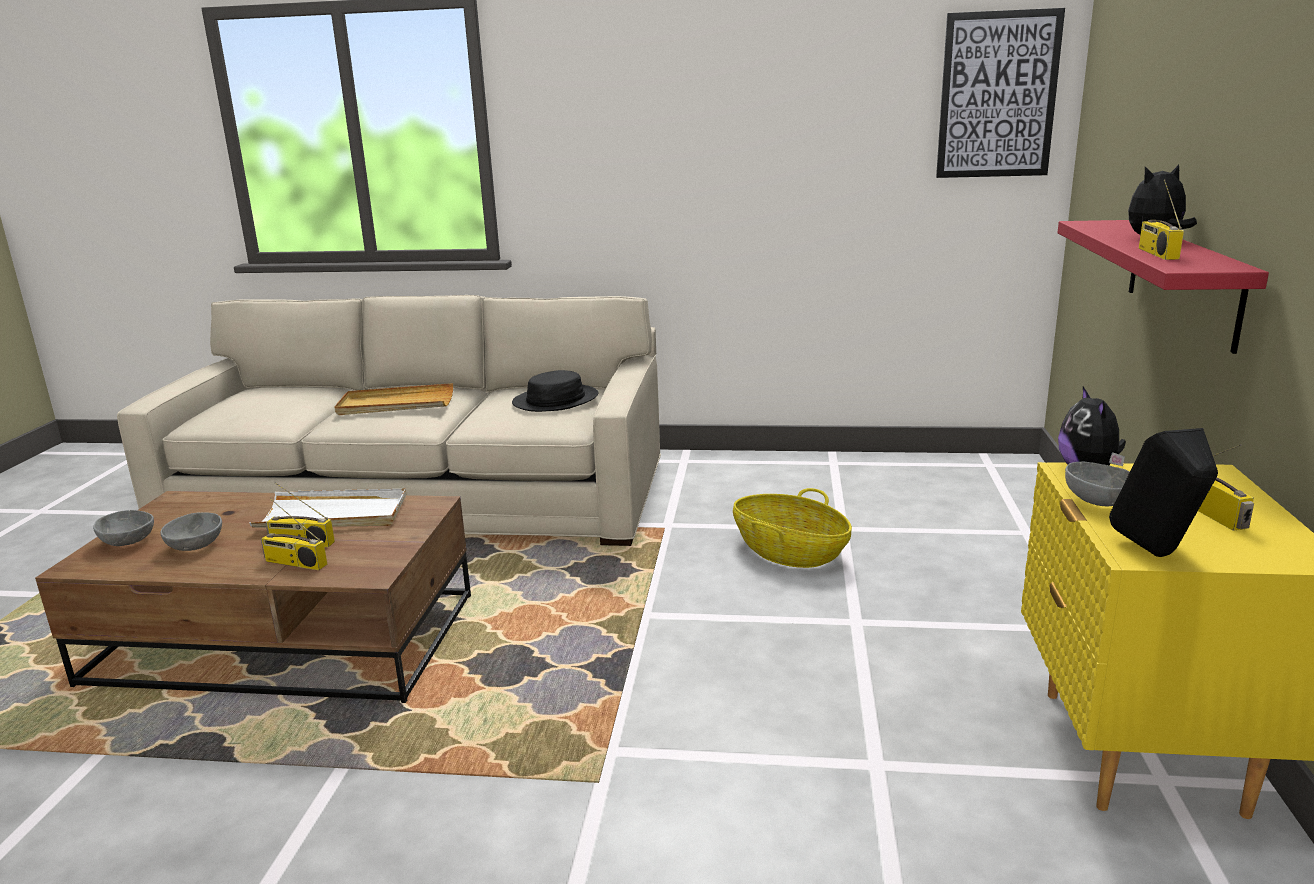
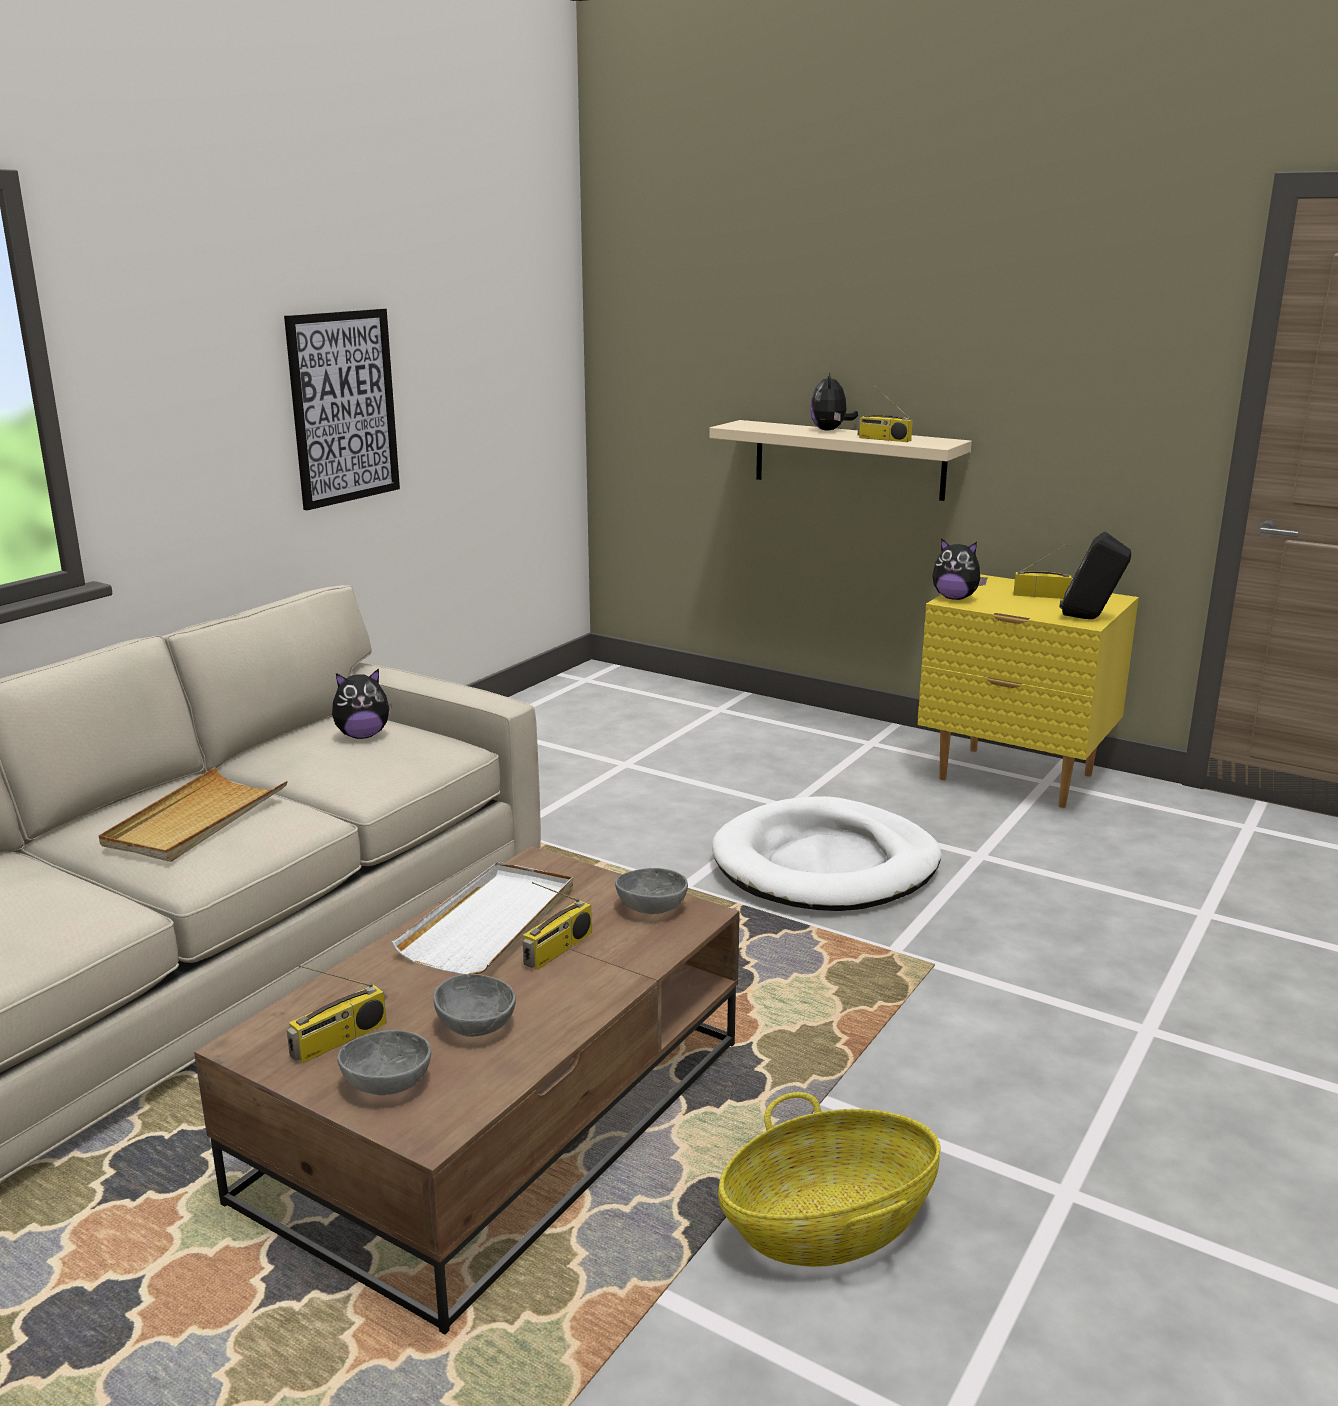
camera: 65 degrees left, 0 degrees up
radio [261,498,327,570] -> radio moved to [287,965,387,1063]
black hat [512,370,599,412] -> plush toy [332,669,392,739]
basket [733,488,852,568] -> basket moved to [718,1092,940,1267]
picture [936,8,1065,178] -> picture moved to [284,308,400,510]
red shelf [1057,220,1269,354] -> beige shelf [709,420,972,501]
grey bowl [1065,462,1130,506] -> grey bowl moved to [615,868,688,914]
none -> white dog bed [712,796,941,911]

